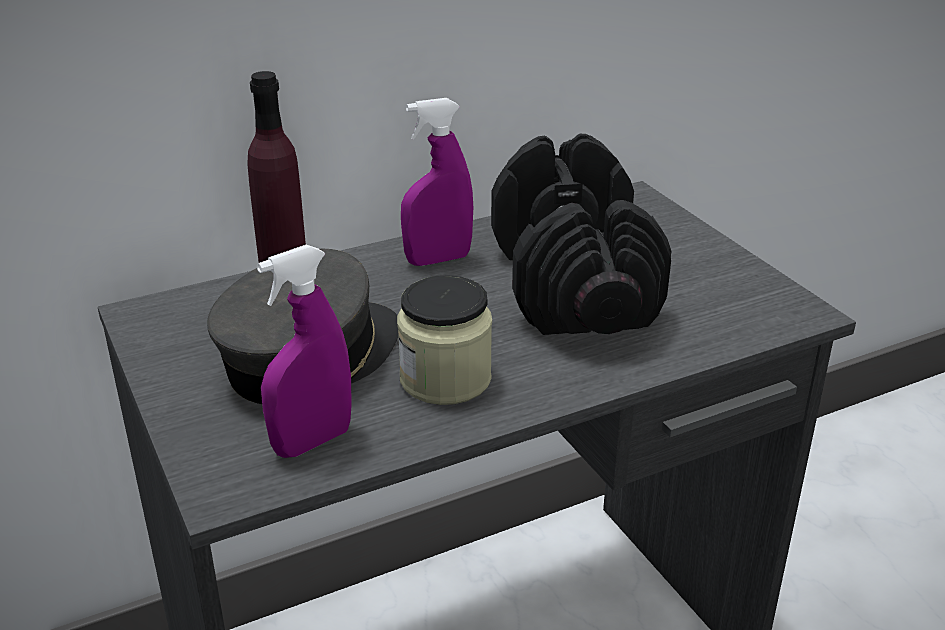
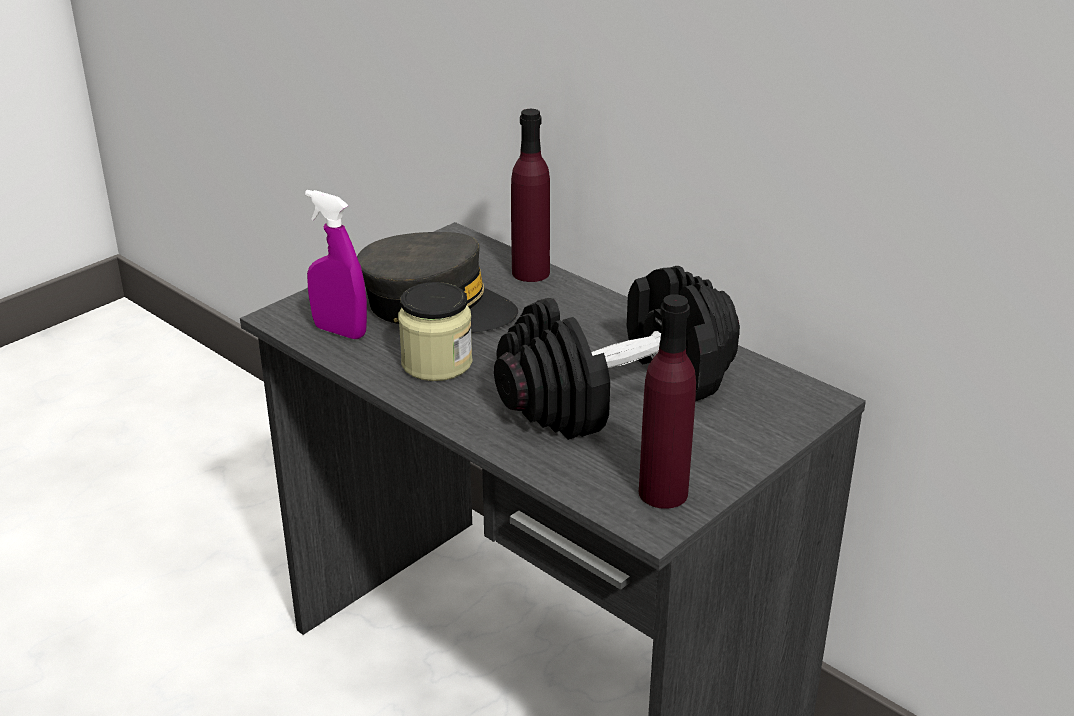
camera: 70 degrees right, 0 degrees up
purple spray bottle [401,98,473,266] -> none
none -> purple bottle [639,294,696,509]

